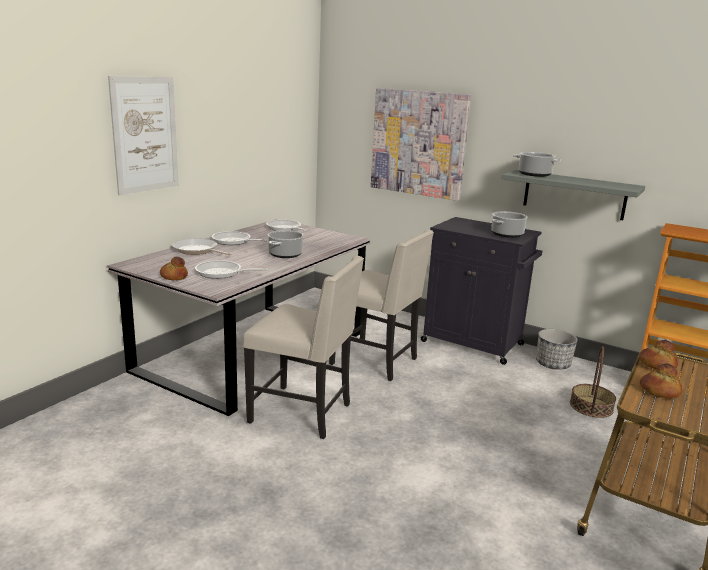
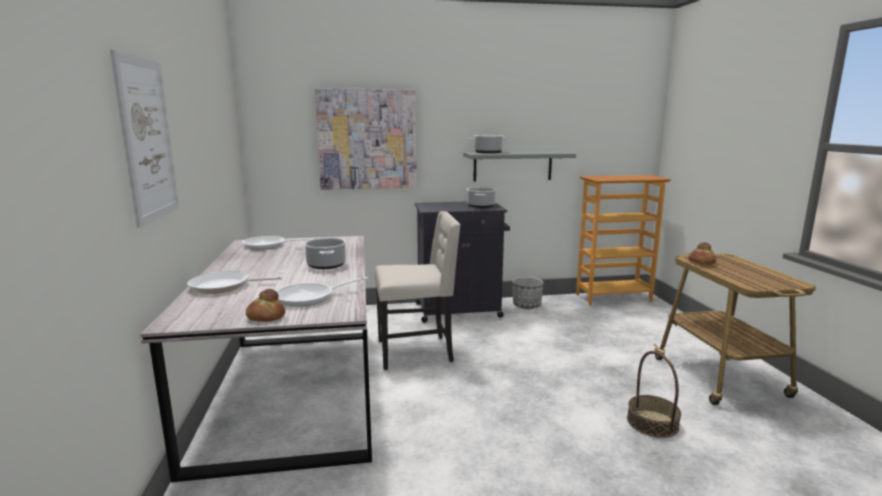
camera: 40 degrees left, 5 degrees down
frying pan [212,231,268,245] -> none
beige chair [243,256,364,439] -> none
basket [570,346,616,418] -> basket moved to [627,351,681,438]
bread [640,364,682,399] -> none

